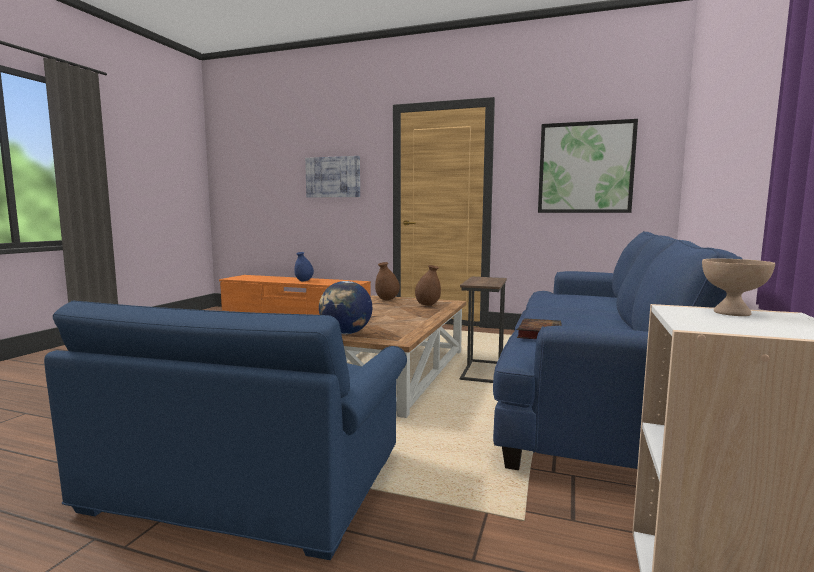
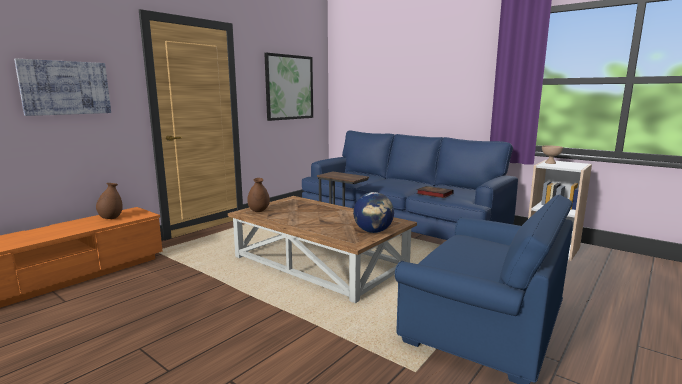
camera: 70 degrees left, 5 degrees up
blue vase [294,252,314,281] -> none
brown vase [415,265,441,306] -> brown vase moved to [96,183,123,219]

